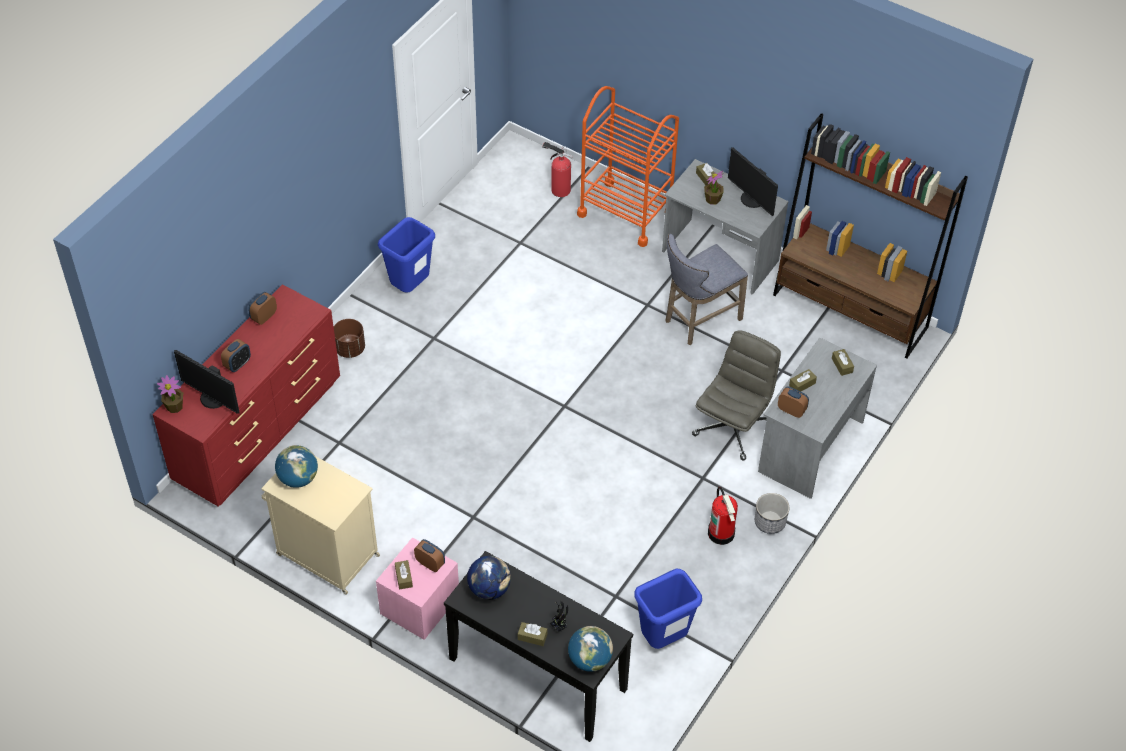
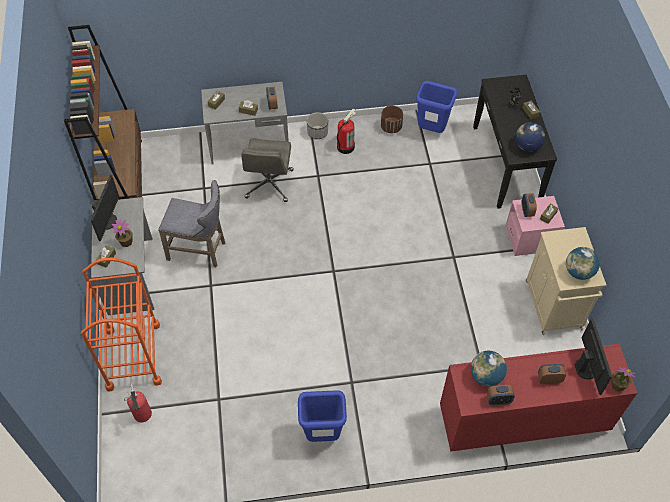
camera: 130 degrees left, 5 degrees up
brown planter [334,319,365,358] -> brown planter moved to [381,106,403,133]
globe [568,626,613,672] -> globe moved to [471,351,507,386]
grey office chair [692,330,781,461] -> grey office chair turned 75 degrees counterclockwise [241,138,294,202]

